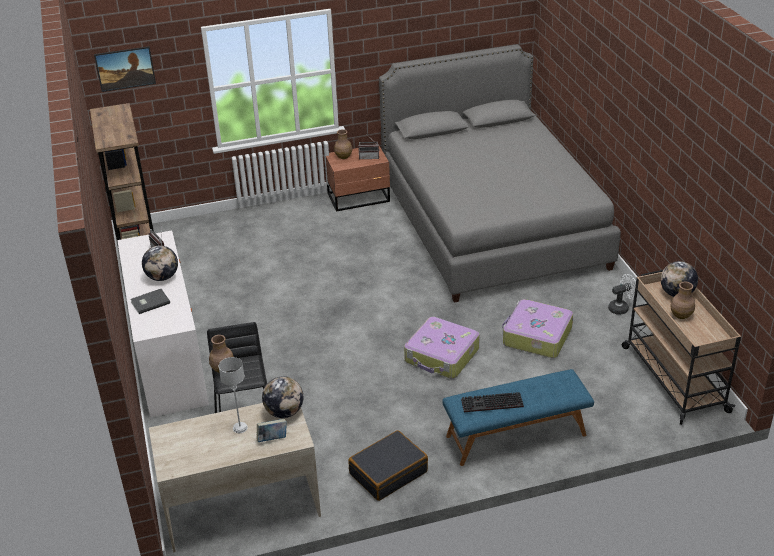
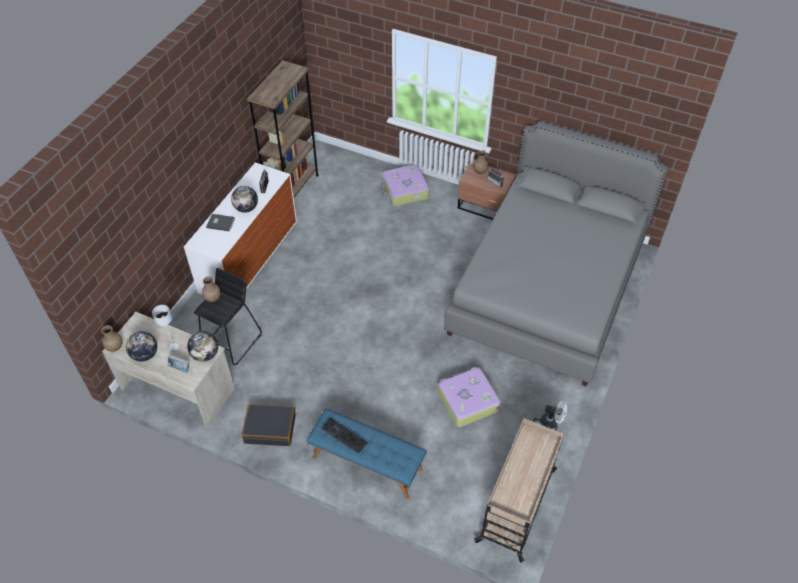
camera: 40 degrees right, 15 degrees up
picture [94,46,156,92] -> none
suitcase [404,317,480,379] -> suitcase moved to [381,165,429,206]
globe [661,261,698,297] -> globe moved to [126,331,157,362]
brown vase [670,282,695,319] -> brown vase moved to [101,325,123,352]

